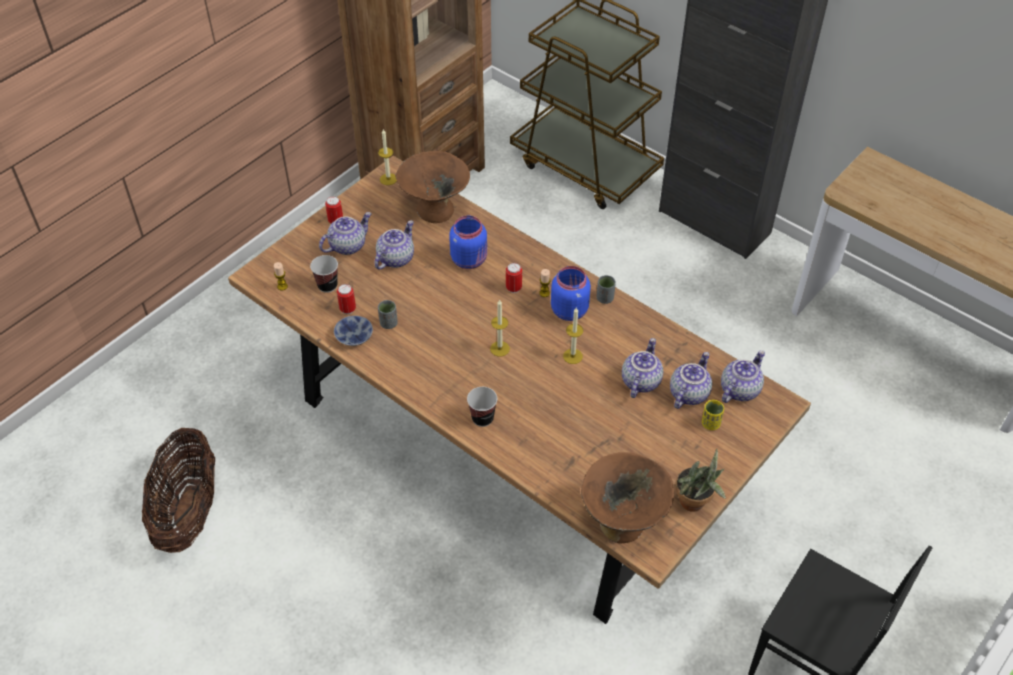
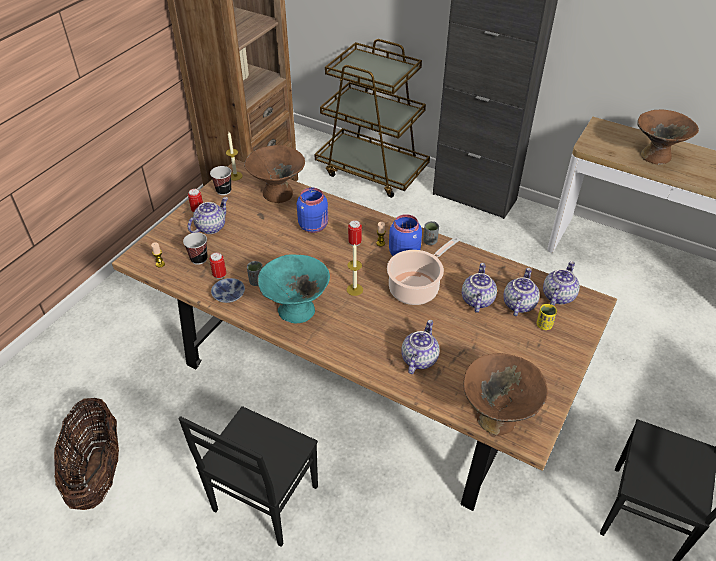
camera: 10 degrees left, 5 degrees down
teapot [374,220,414,270] -> teapot moved to [401,320,440,374]
cup [467,387,497,427] -> cup moved to [210,166,231,195]
candle [563,308,583,364] -> cooking pot [387,237,460,305]
potted plant [675,449,726,512] -> none
none -> black chair [178,406,318,547]
none -> turquoise bowl [258,255,330,323]
none -> brown bowl [637,110,699,164]

